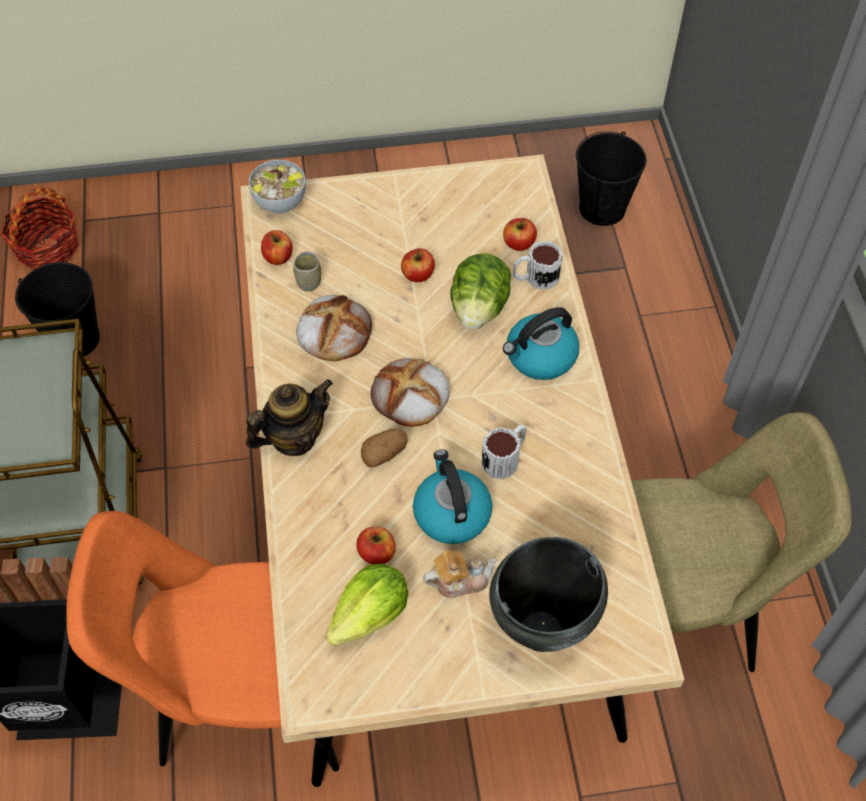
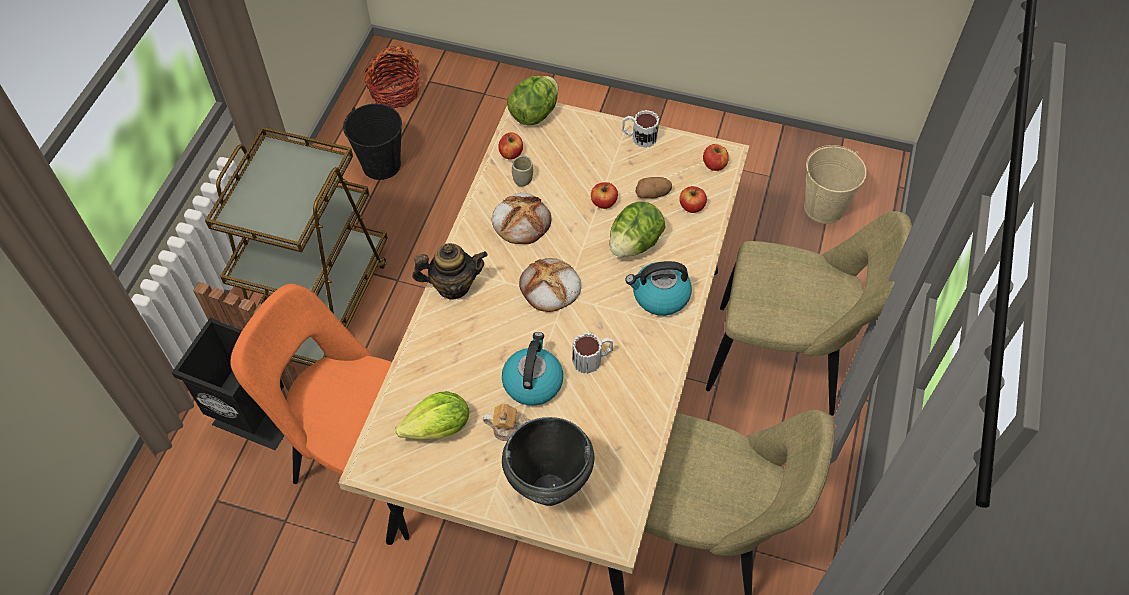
camera: 25 degrees right, 0 degrees up
bowl [249,160,306,214] -> lettuce [507,76,558,125]
apple [357,527,396,565] -> apple moved to [703,144,729,171]
potato [361,429,408,467] -> potato moved to [636,177,672,199]
mug [513,241,562,290] -> mug moved to [622,110,659,148]
black bucket [576,131,646,226] -> beige bucket [804,145,867,224]
none -> beige chair [706,211,912,416]

